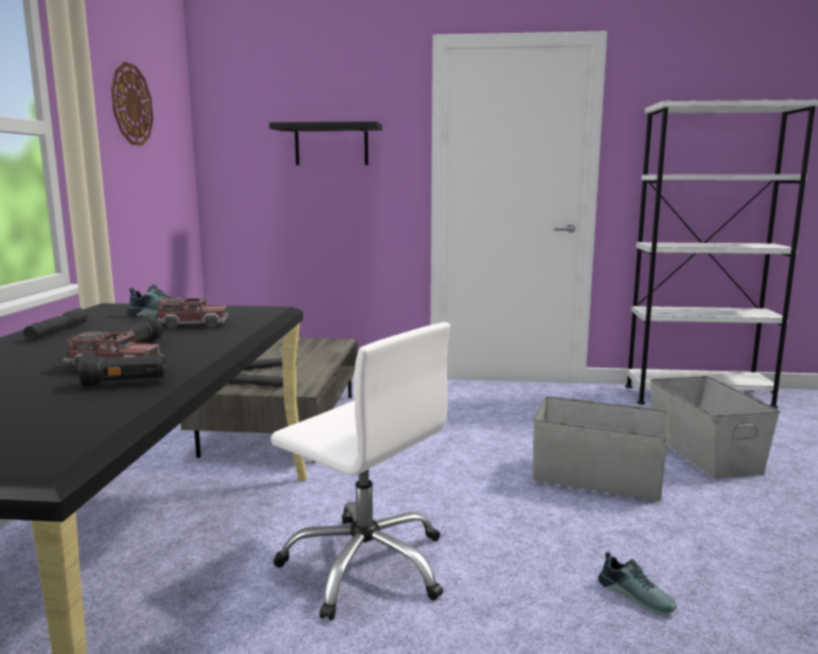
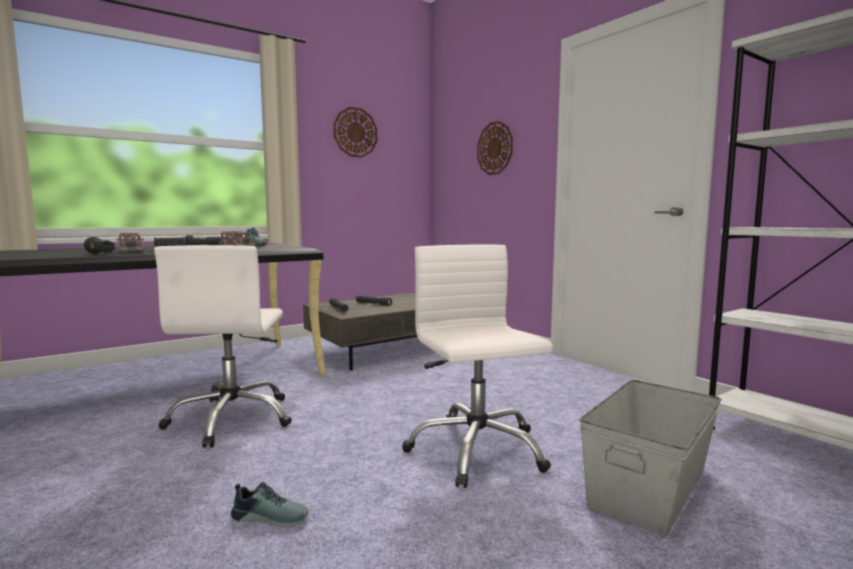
camera: 50 degrees right, 5 degrees down
black shelf [269,121,382,165] -> wall clock [477,121,513,175]
grey storage box [532,396,669,501] -> white office chair [402,244,553,488]
shoe [598,552,677,615] -> shoe turned 90 degrees counterclockwise [231,482,309,527]

